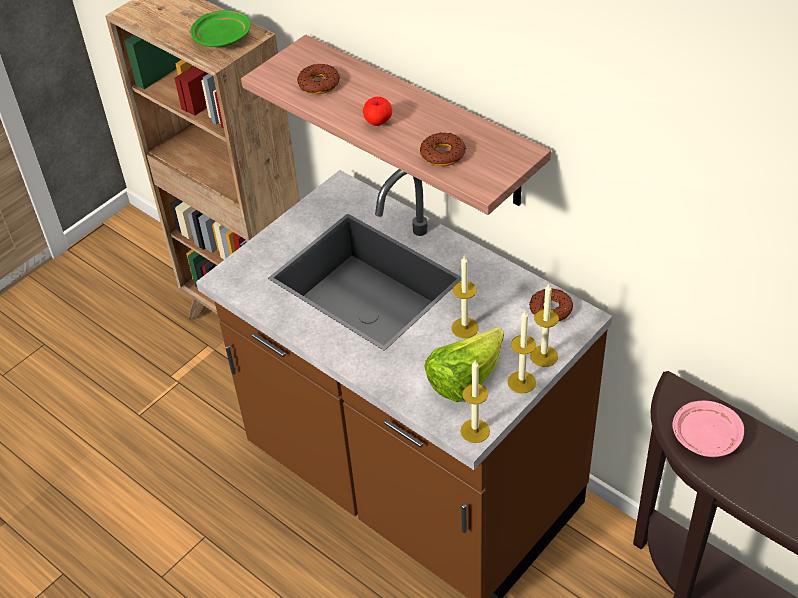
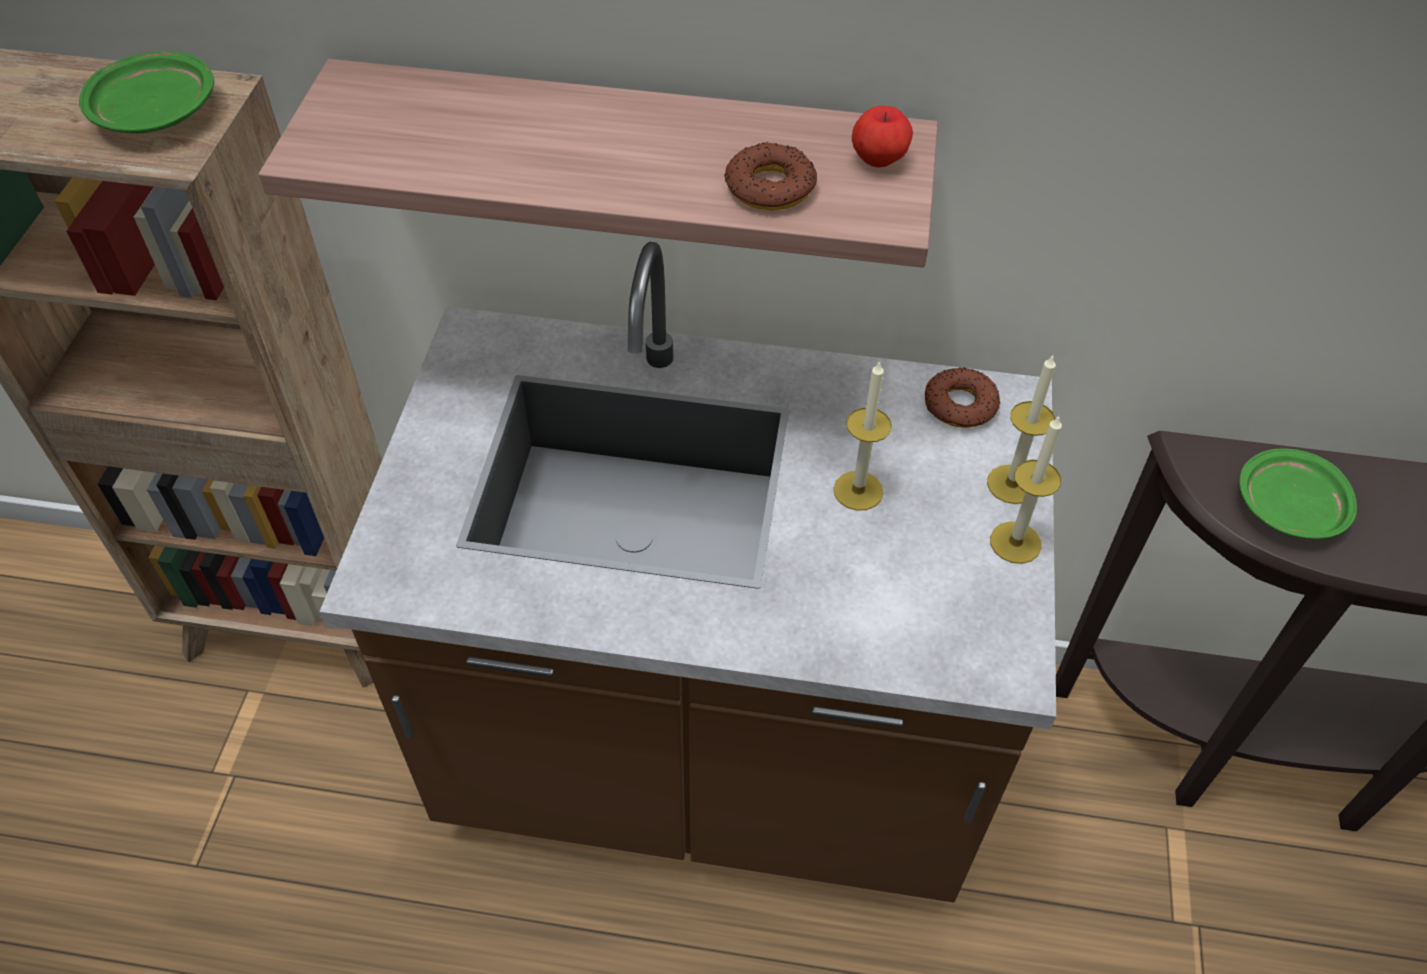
camera: 35 degrees left, 5 degrees up
donut [297,64,340,94] -> none
apple [363,97,392,126] -> apple moved to [852,106,913,168]
lettuce [425,327,504,402] -> none
candle [460,361,490,443] -> none
pink plate [672,401,744,457] -> green plate [1239,449,1357,539]

